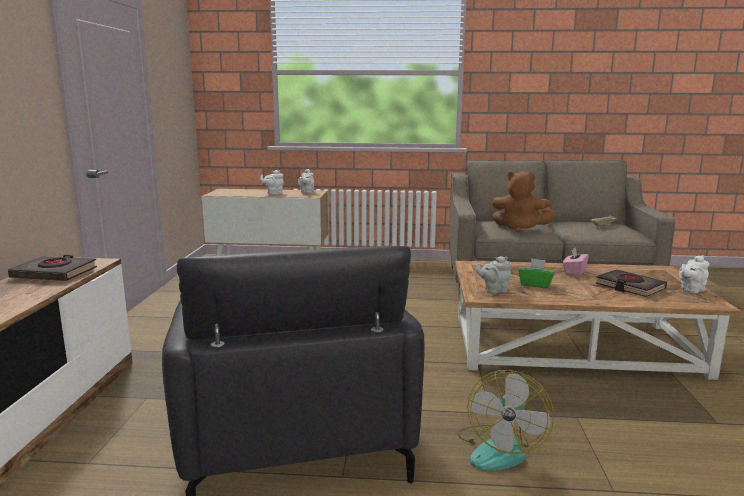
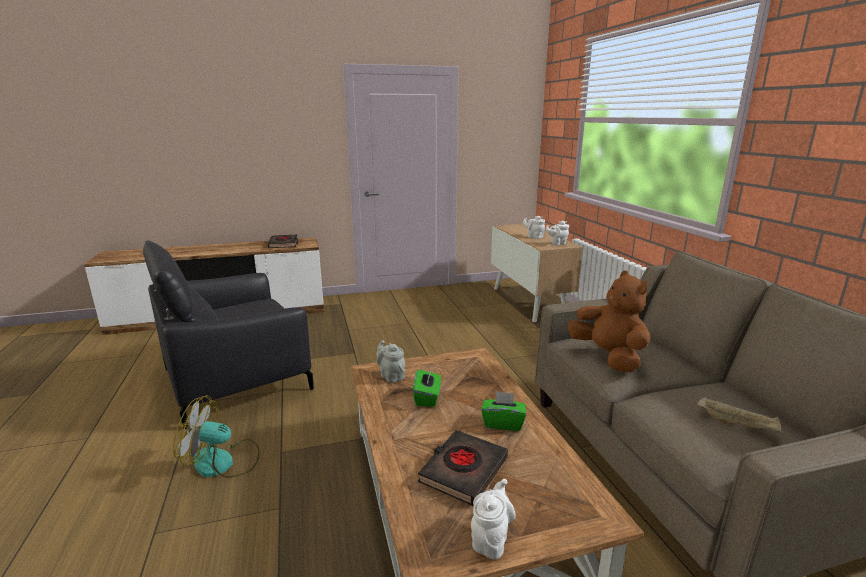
camera: 70 degrees right, 5 degrees up
brown plush toy [492,172,556,232] -> brown plush toy turned 150 degrees clockwise [568,271,650,372]
pink tissue box [563,247,589,276] -> green tissue box [481,391,526,431]
white teapot [679,255,709,293] -> white teapot turned 75 degrees clockwise [471,479,516,560]

